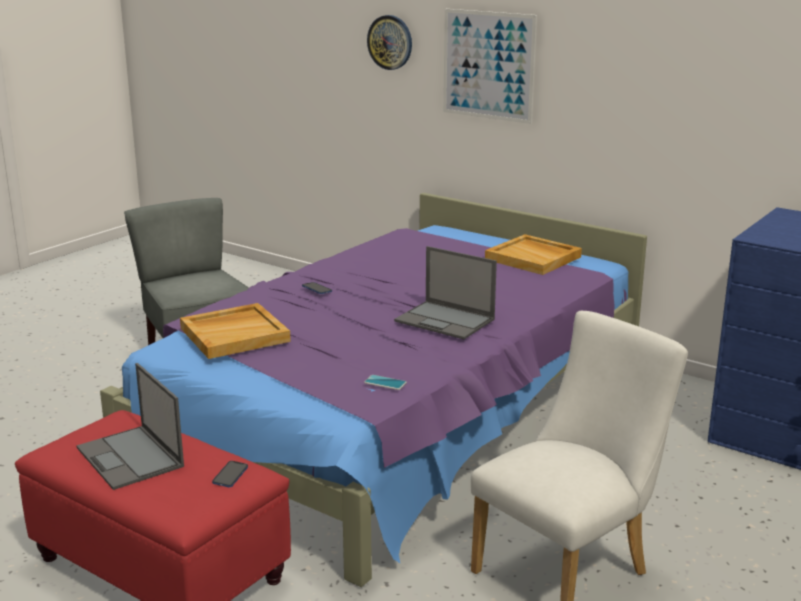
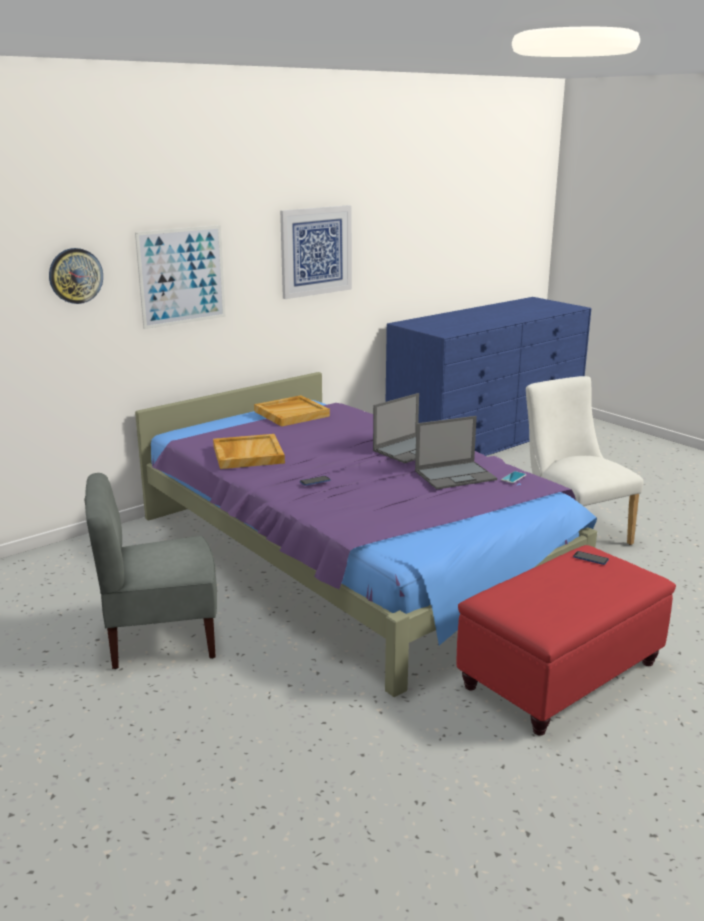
camera: 75 degrees left, 0 degrees up
laptop [76,363,184,490] -> laptop moved to [415,416,497,489]
beige tray [180,303,291,359] -> beige tray moved to [213,434,285,469]
none -> picture [280,205,352,299]

